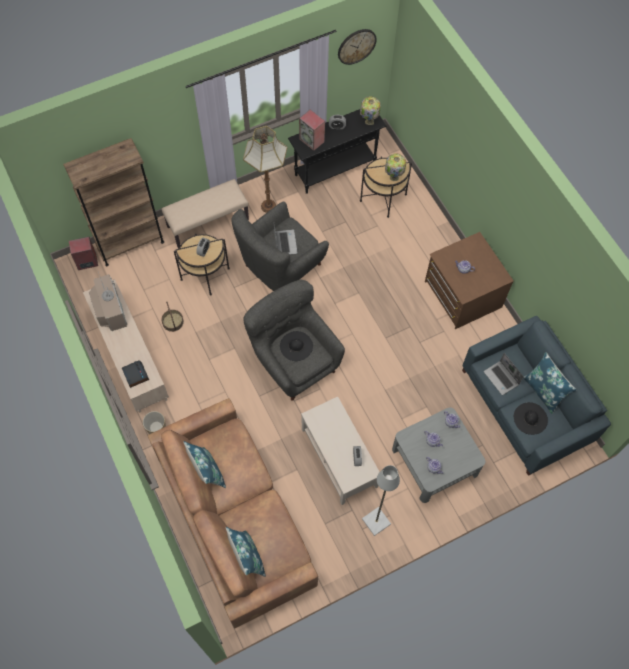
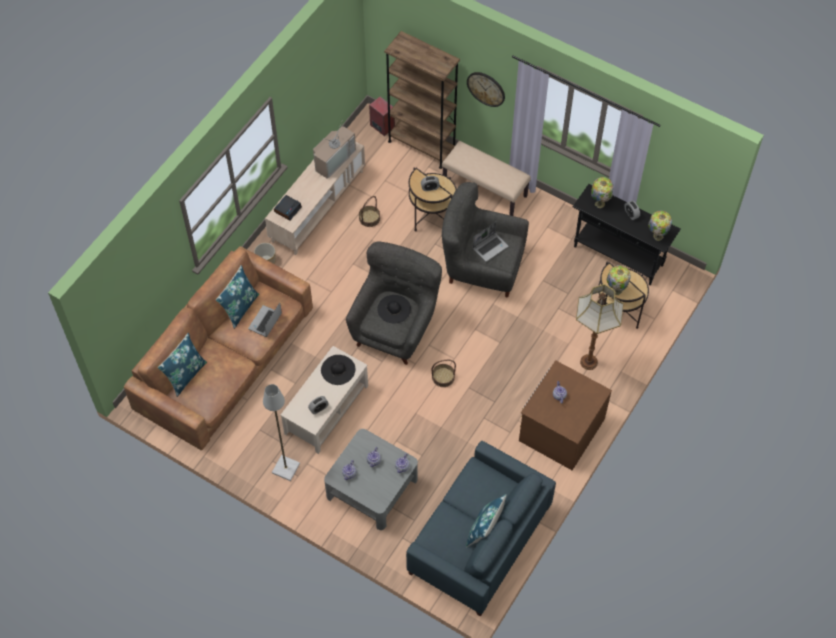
camera: 60 degrees right, 5 degrees down
floor lamp [243,126,287,213] -> floor lamp moved to [576,284,623,370]
speaker [299,110,325,151] -> table lamp [591,177,614,208]
wall clock [338,29,377,65] -> wall clock moved to [467,72,505,107]
laptop [484,353,524,395] -> laptop moved to [248,303,282,337]
black hat [514,402,548,435] -> black hat moved to [321,355,355,385]
none -> basket [432,360,456,387]

